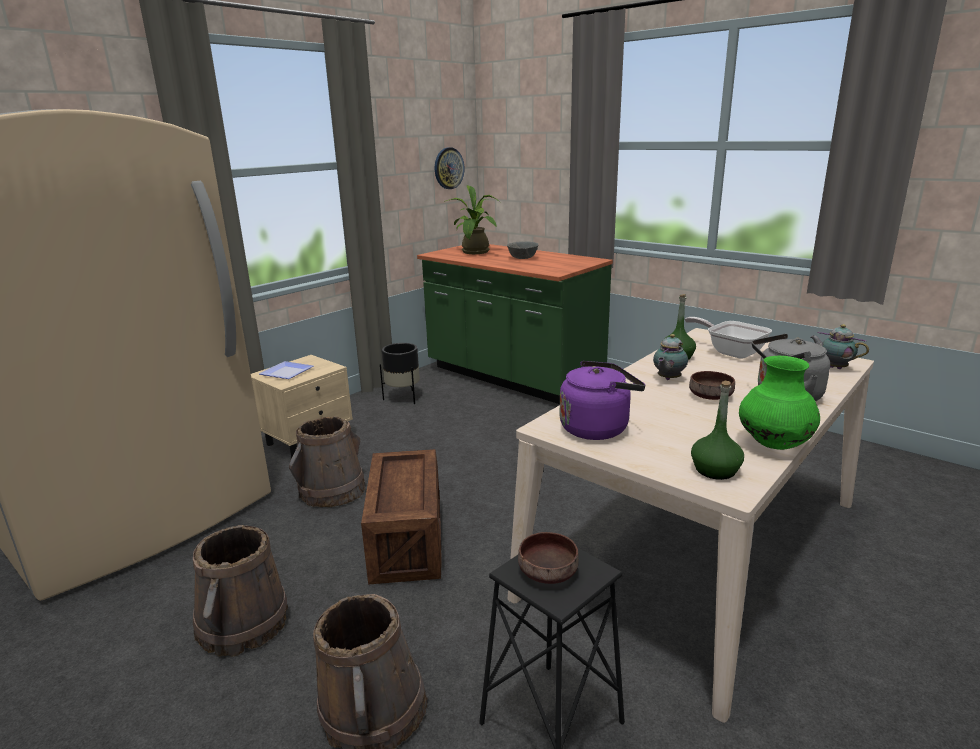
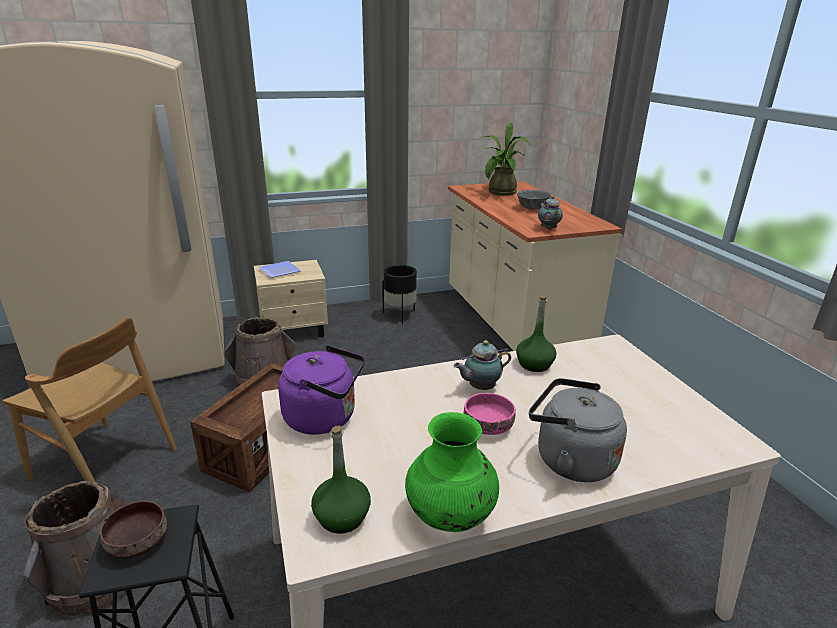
camera: 30 degrees right, 5 degrees up
brown bucket [193,525,288,657] -> brown chair [3,318,176,482]
green counter [417,244,613,404] -> beige counter [448,181,622,351]
wall clock [435,147,465,189] -> none
frying pan [685,317,772,359] -> none
brown bowl [689,371,735,400] -> pink bowl [464,393,516,435]
teapot [810,324,869,369] -> teapot moved to [538,196,563,230]

